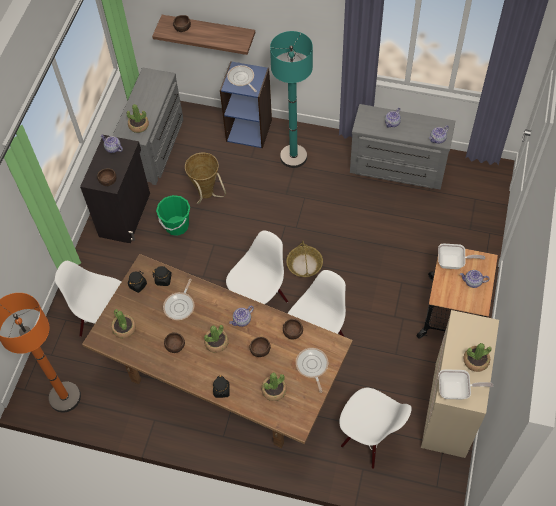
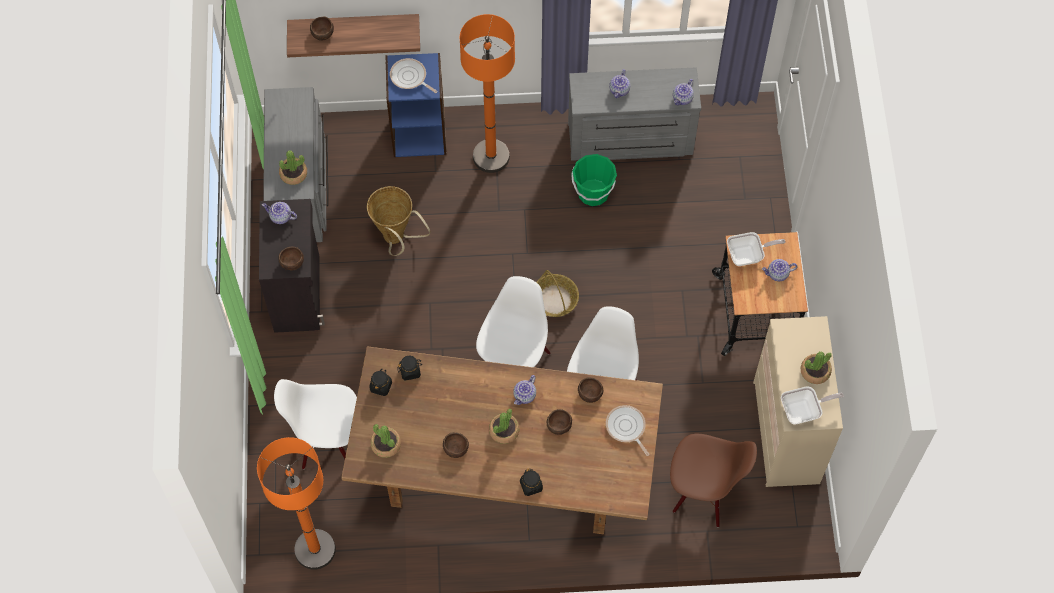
camera: 20 degrees left, 5 degrees up
green bucket [156,195,190,236] -> green bucket moved to [571,154,617,206]
frying pan [163,279,195,320] -> none
potted plant [261,373,287,401] -> none
turquoise floor lamp [270,31,313,168] -> orange floor lamp [460,14,515,173]
white chair [339,388,412,469] -> brown chair [670,434,757,527]

